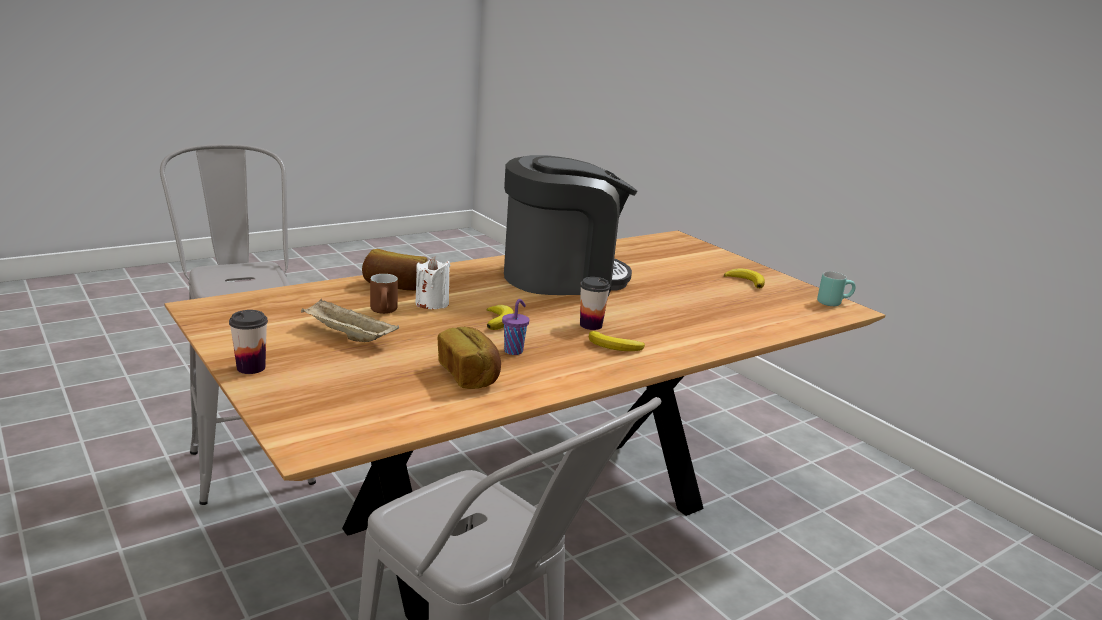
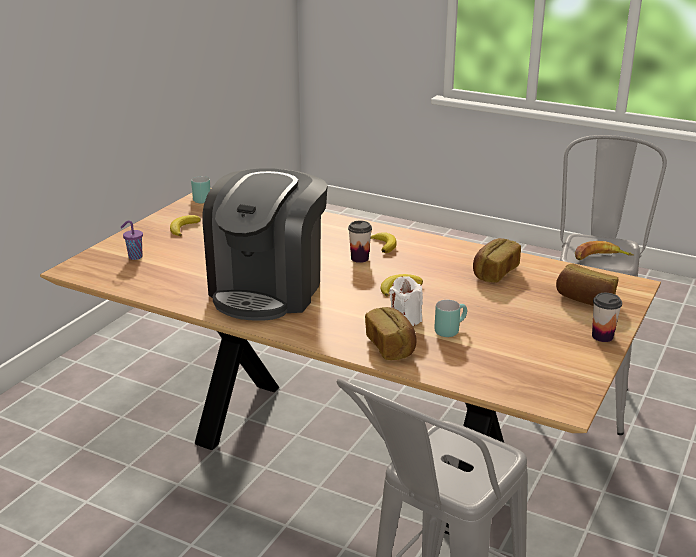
camera: 115 degrees left, 5 degrees up
beige tray [301,299,399,342] -> none
brown mug [370,274,398,314] -> turquoise mug [434,300,467,337]
purple cup [502,299,529,355] -> purple cup moved to [120,221,143,260]
coffee machine [504,155,637,296] -> coffee machine turned 120 degrees counterclockwise [203,168,328,321]
none -> bread [556,263,618,306]
none -> banana [575,241,634,260]

